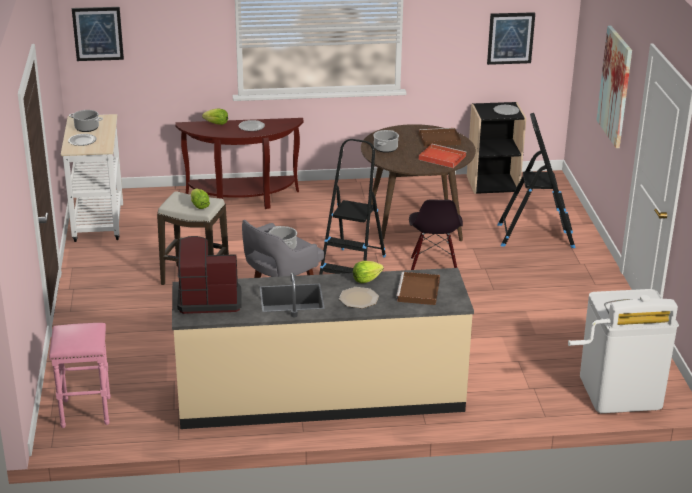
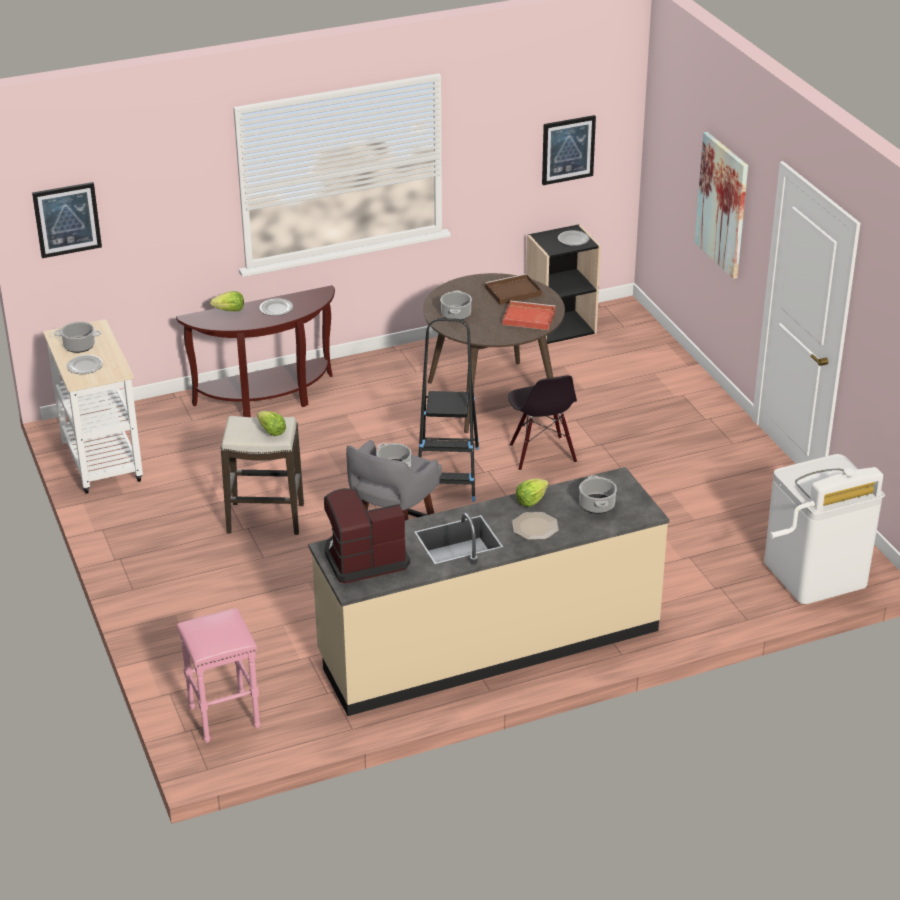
camera: 15 degrees left, 5 degrees up
brown tray [396,272,440,305] -> cooking pot [579,475,617,514]
black step ladder [497,113,576,248] -> none

